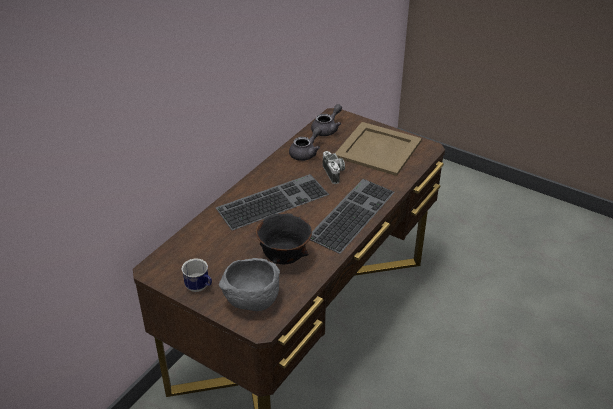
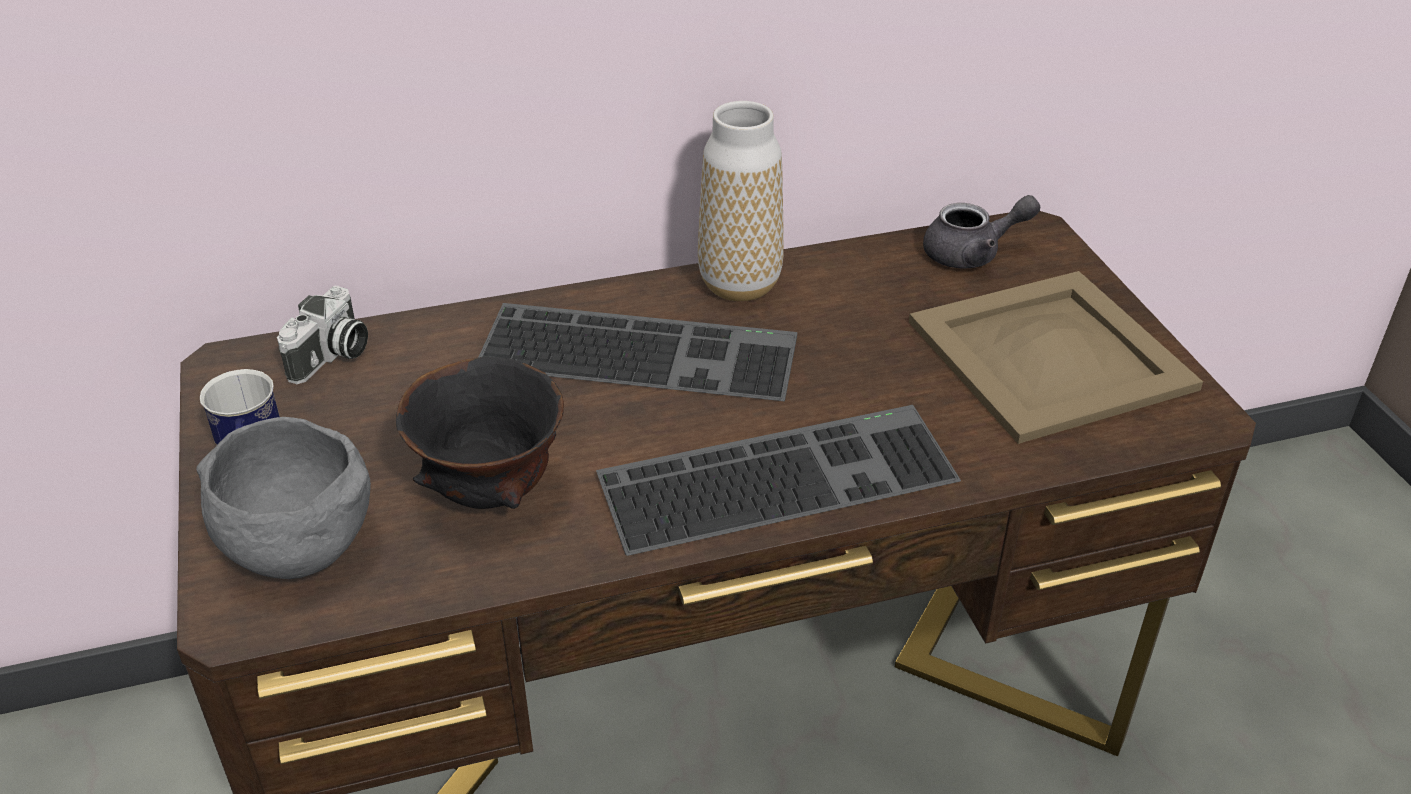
camera: 40 degrees right, 0 degrees up
grey teapot [289,127,322,161] -> none
camera [323,151,345,184] -> camera moved to [277,286,368,384]
none -> vase [698,101,784,301]

